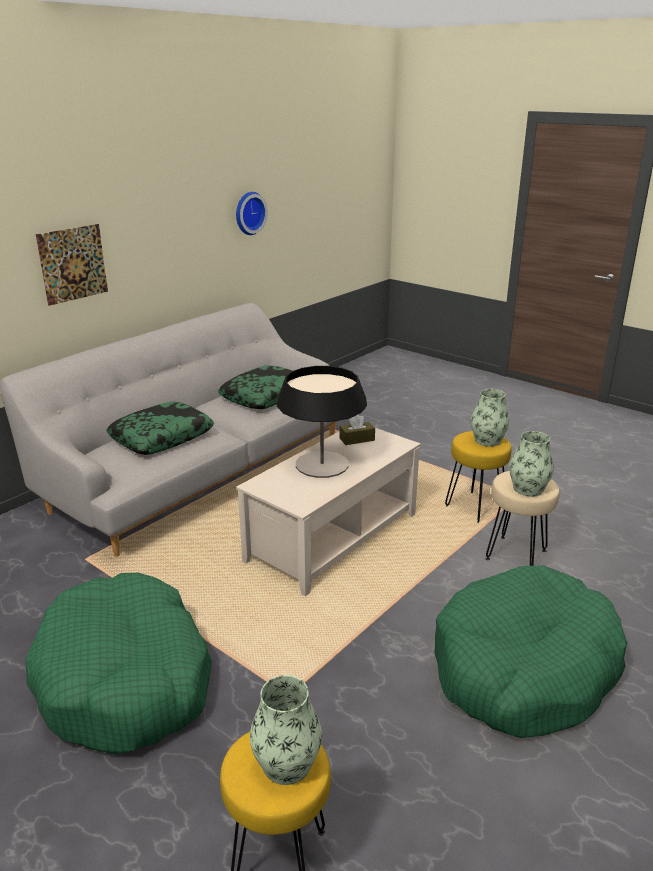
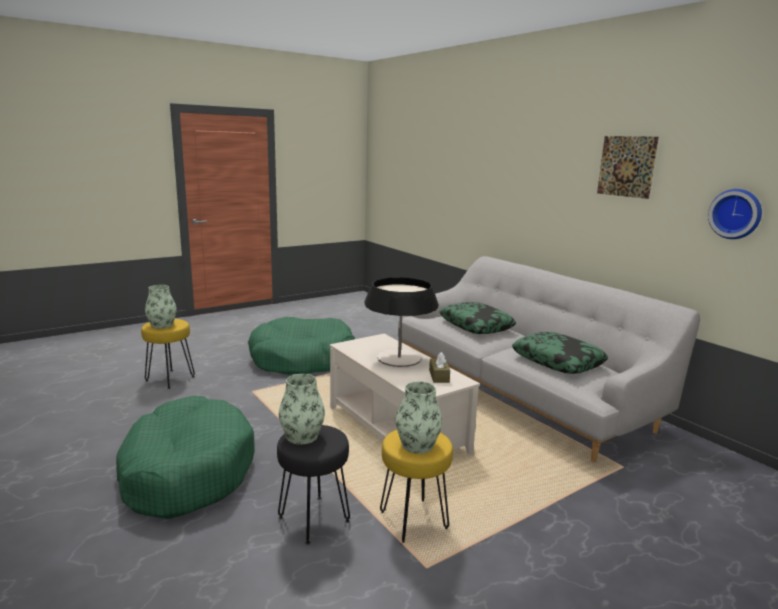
camera: 105 degrees right, 10 degrees down
picture [36,224,108,306] -> picture moved to [597,136,659,199]
beige stool [486,471,560,566] -> black stool [277,425,350,545]

